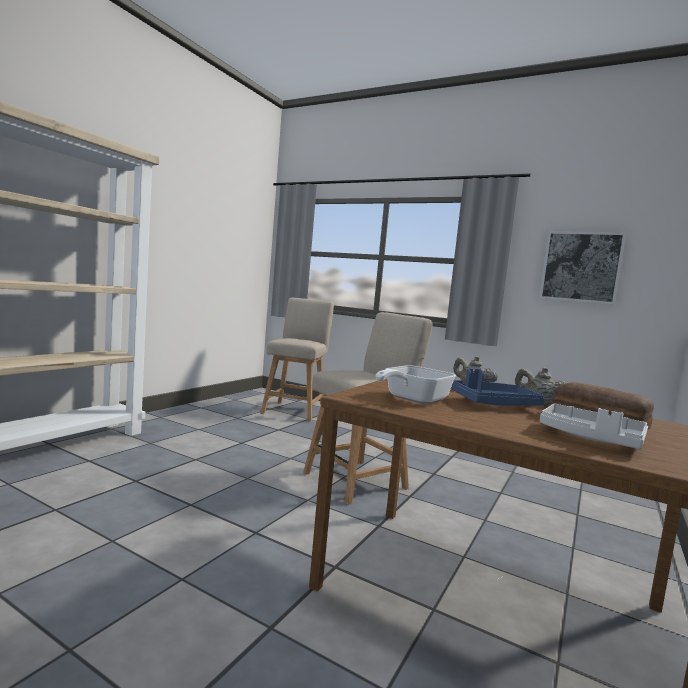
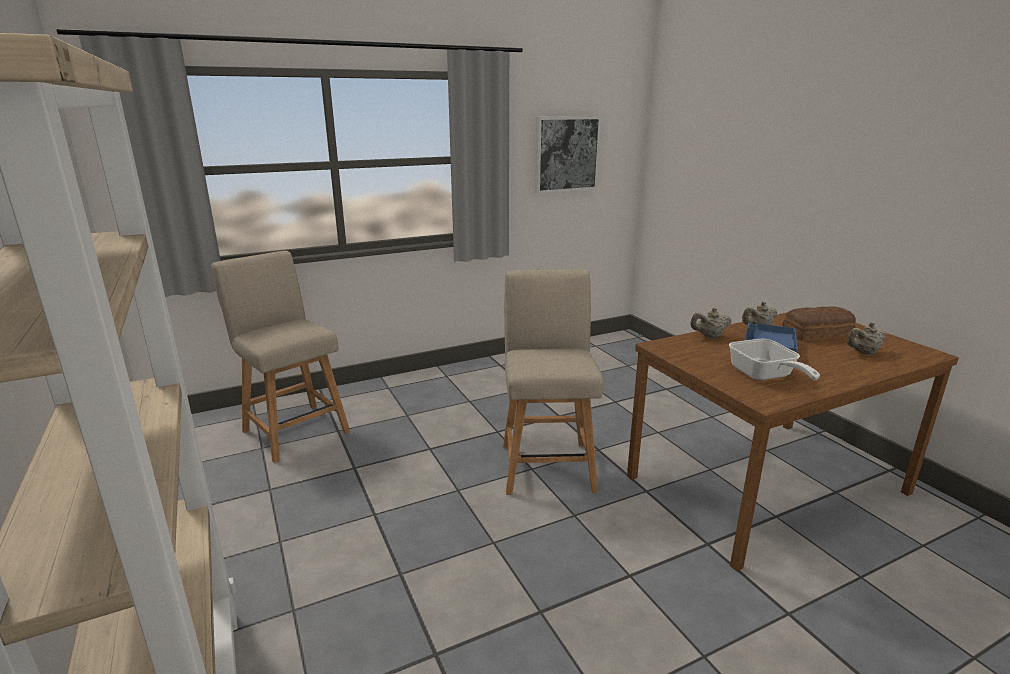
camera: 55 degrees left, 15 degrees up
grey tray [540,404,648,449] -> beige teapot [847,322,886,355]

